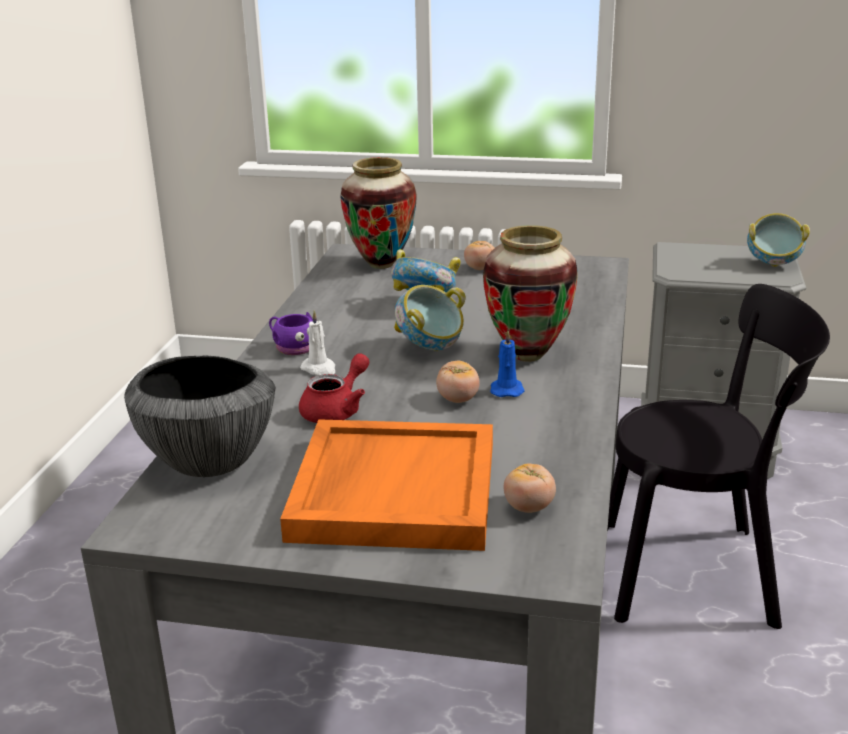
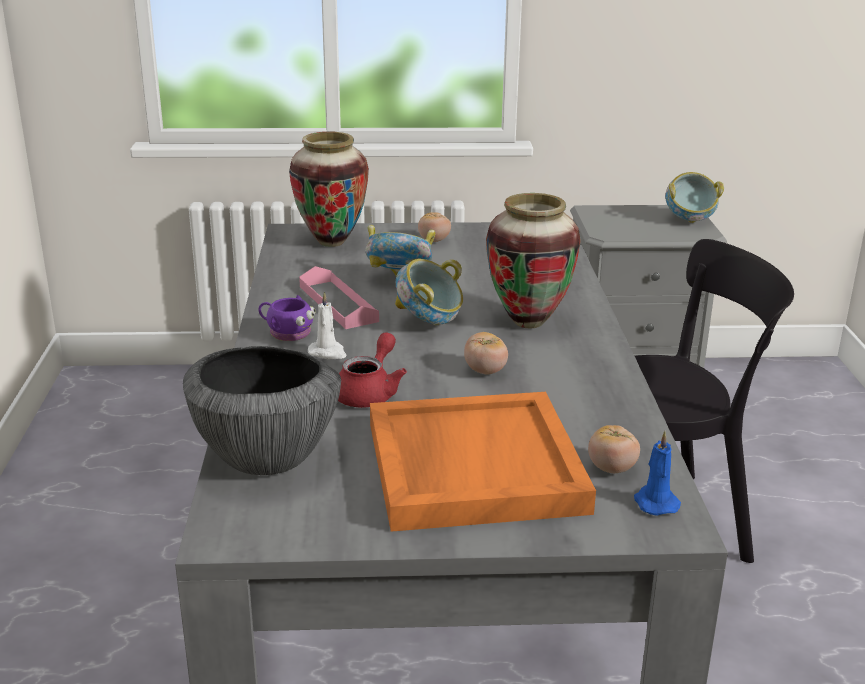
camera: 15 degrees left, 0 degrees up
blue candle [490,330,525,397] -> blue candle moved to [634,431,681,516]
none -> pink tray [299,266,379,329]

